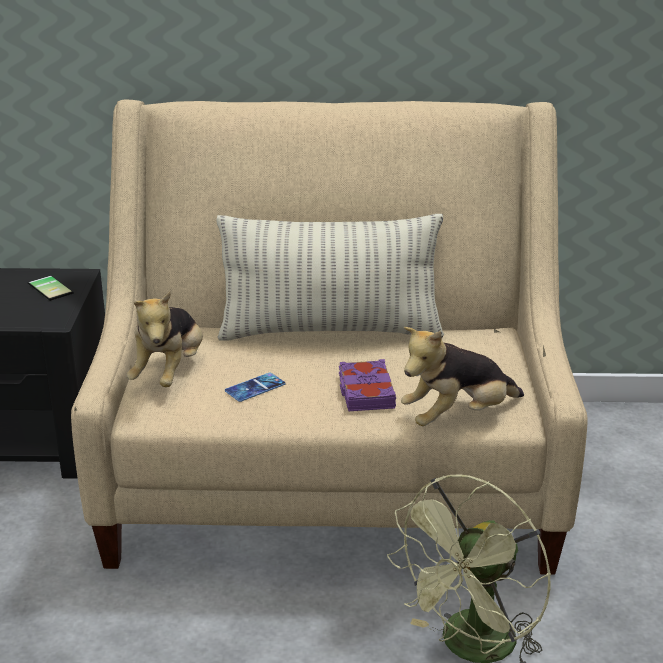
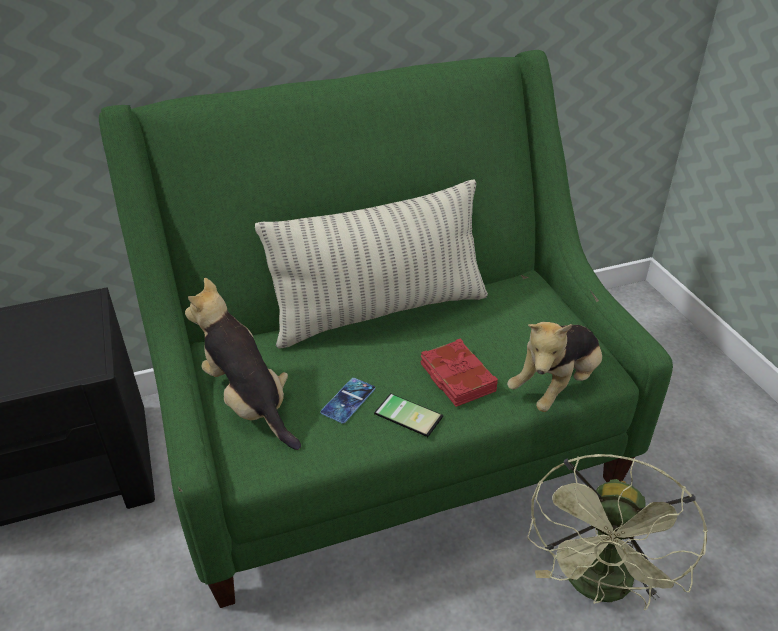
camera: 20 degrees left, 10 degrees up
phone [28,275,74,301] -> phone moved to [374,393,443,437]
beige sofa [71,100,588,575] -> green sofa [99,50,673,608]
plush toy [127,292,203,387] -> plush toy turned 150 degrees clockwise [185,278,301,450]
purple book [339,359,396,411] -> red book [421,338,498,407]

